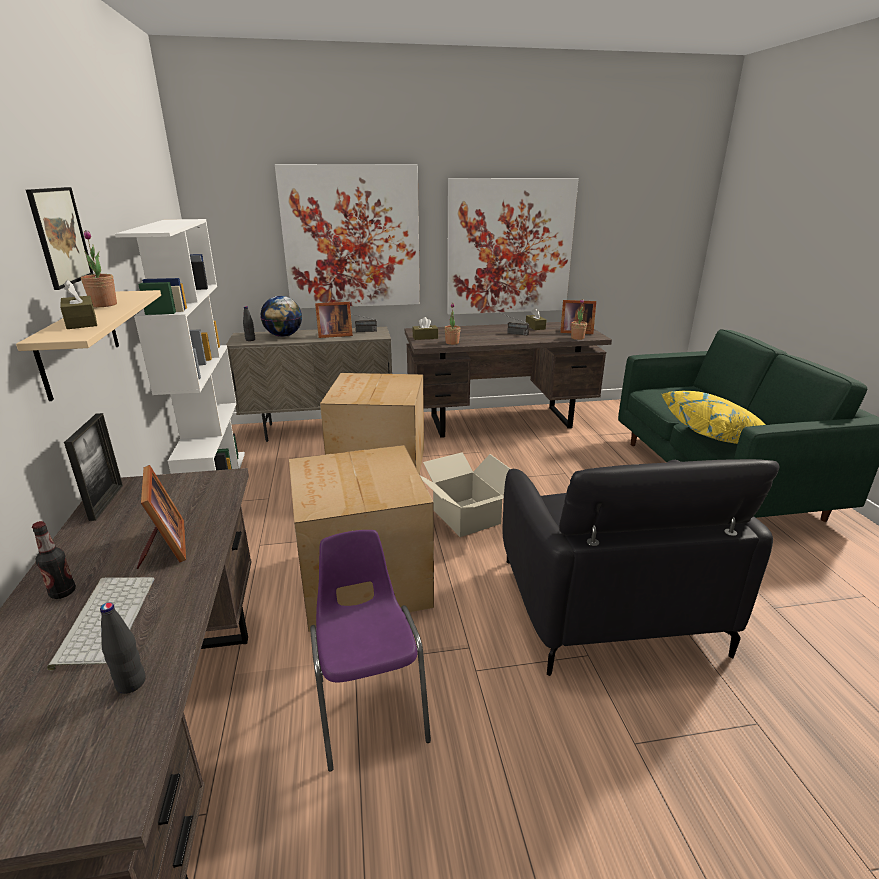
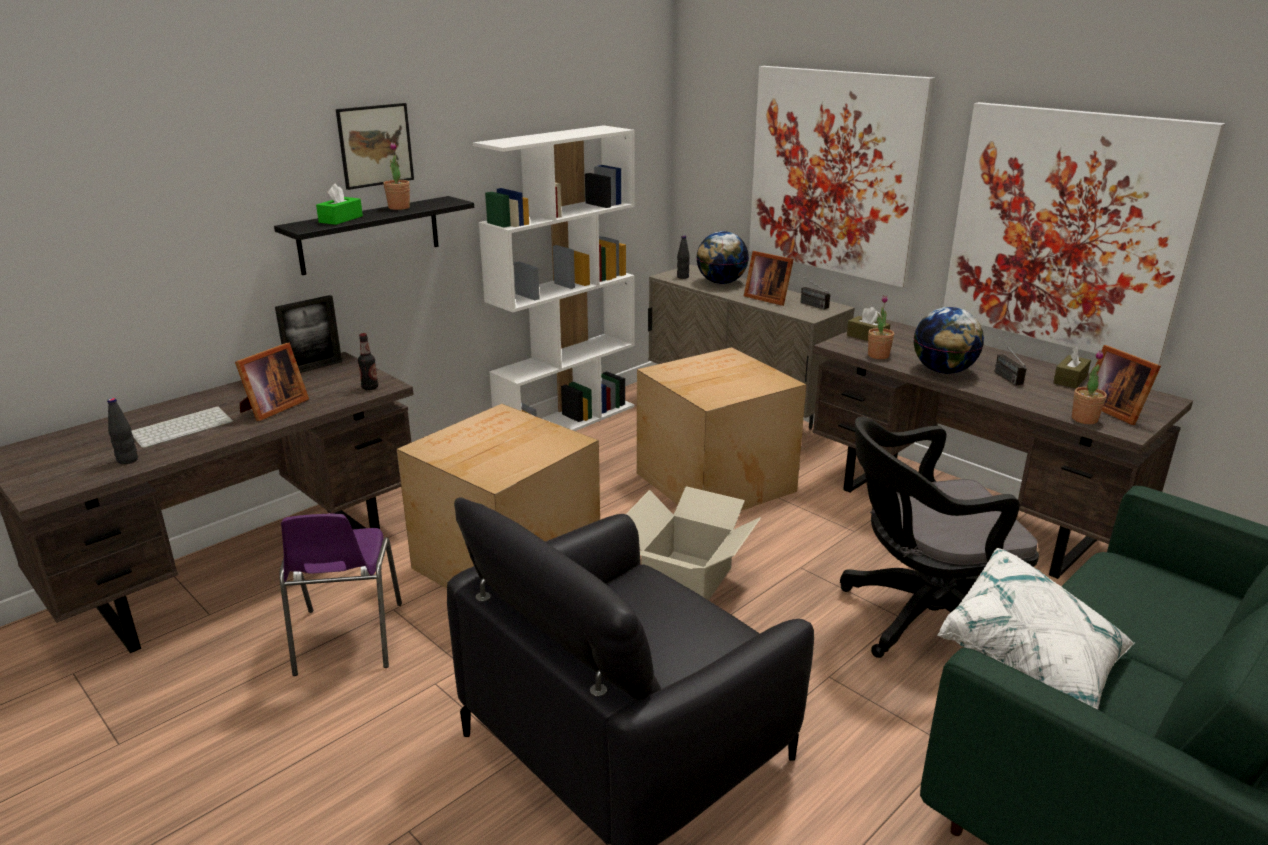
camera: 55 degrees right, 0 degrees up
beige shelf [16,290,161,401] -> black shelf [274,196,474,275]
bottle [32,521,76,599] -> bottle moved to [358,333,378,390]
brown tissue box [60,280,97,329] -> green tissue box [316,184,363,225]
purple chair [310,530,431,771] -> purple chair turned 135 degrees clockwise [279,514,402,676]
yellow pillow [662,391,765,444] -> white pillow [937,548,1135,709]
none -> black office chair [840,416,1039,658]
none -> globe [914,307,984,374]

